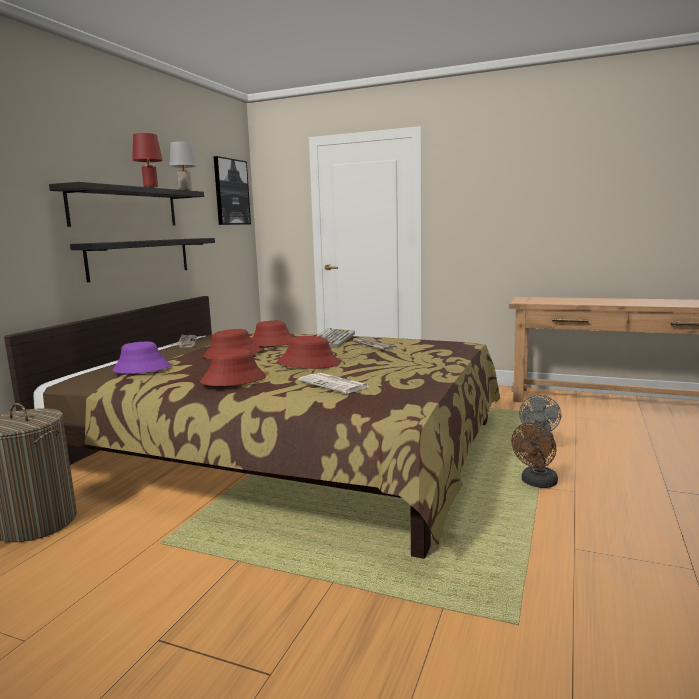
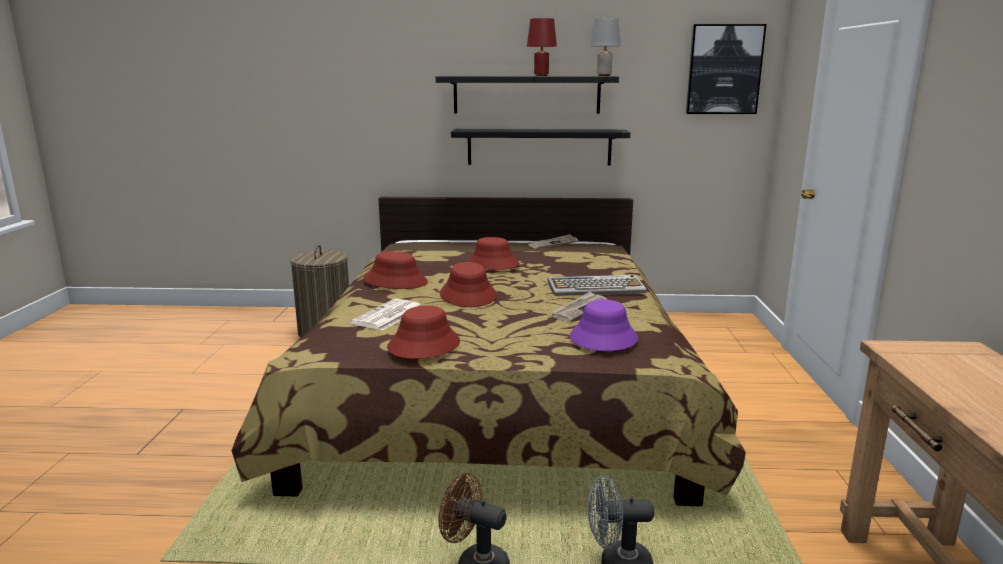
camera: 70 degrees right, 5 degrees up
purple hat [113,342,171,374] -> purple hat moved to [570,300,638,351]
red hat [252,321,293,346] -> red hat moved to [387,305,460,359]

